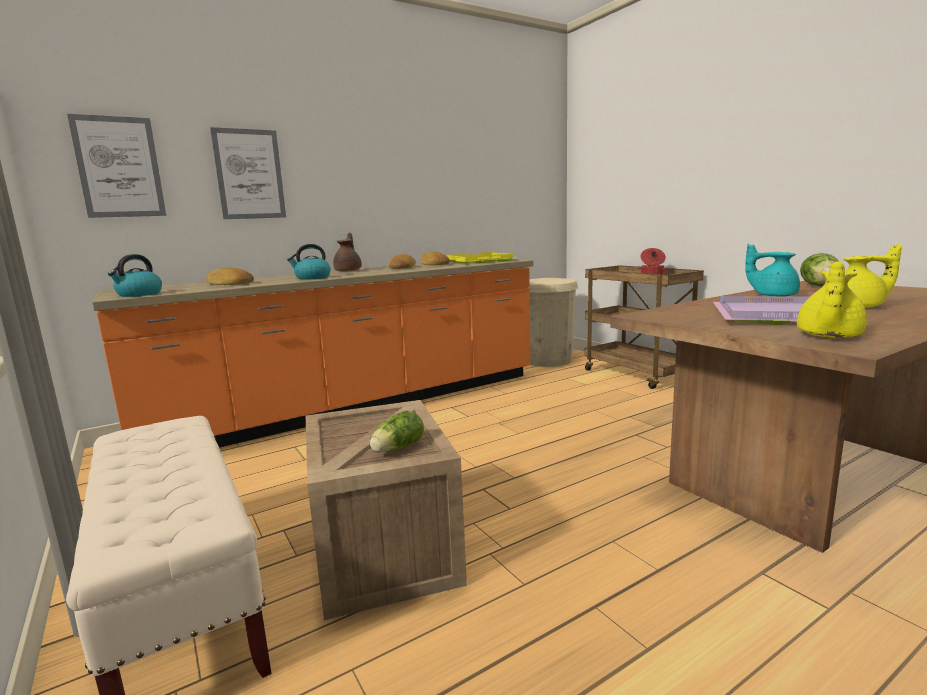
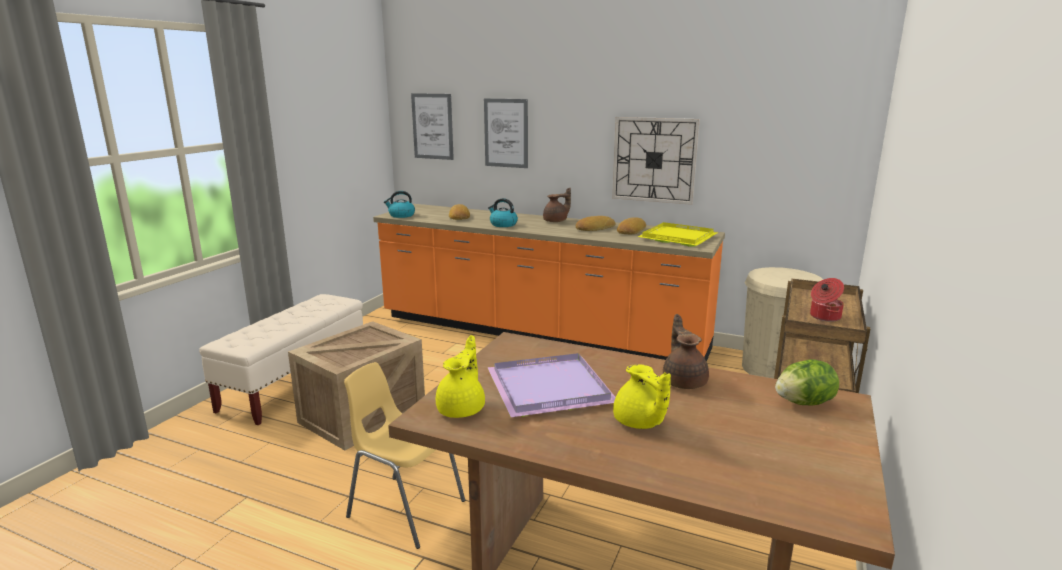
camera: 55 degrees right, 5 degrees up
lettuce [370,411,424,452] -> none
turquoise teapot [745,244,800,296] -> brown teapot [663,314,709,389]
yellow teapot [797,261,867,338] -> yellow teapot turned 105 degrees clockwise [436,335,485,418]
none -> yellow chair [344,362,465,549]
none -> wall clock [612,117,700,205]

